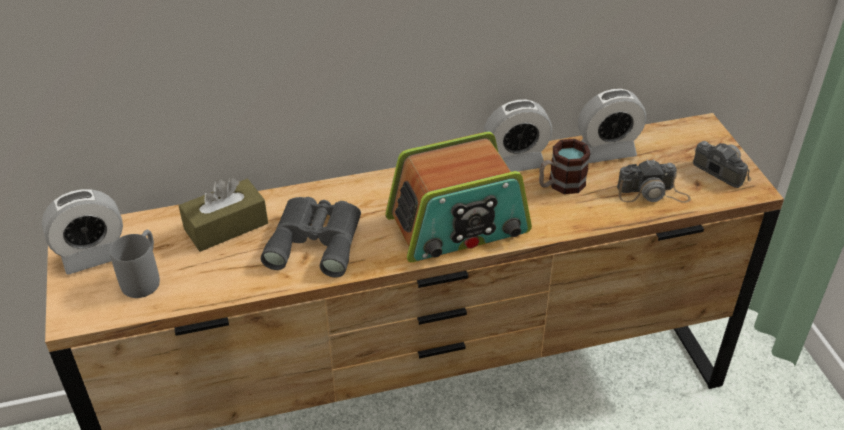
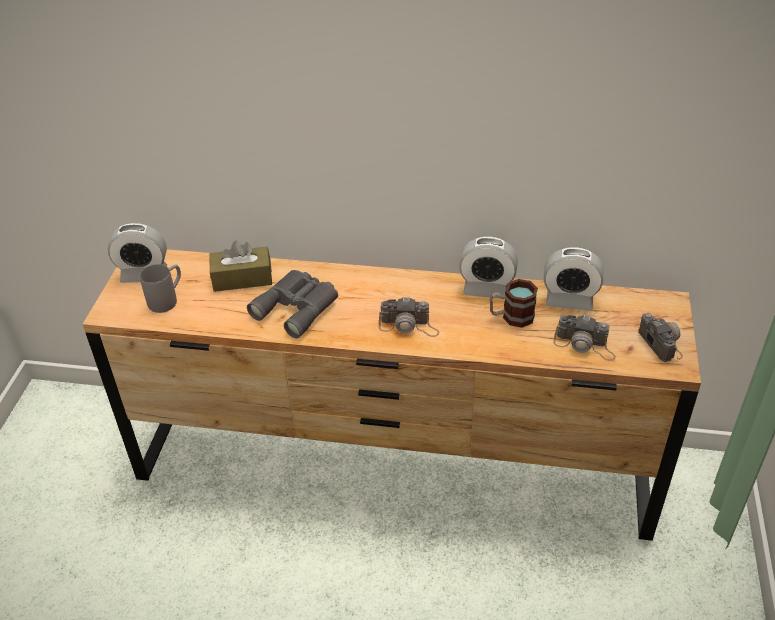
camera: 25 degrees right, 0 degrees up
radio [385,132,532,262] -> camera [379,296,439,337]

